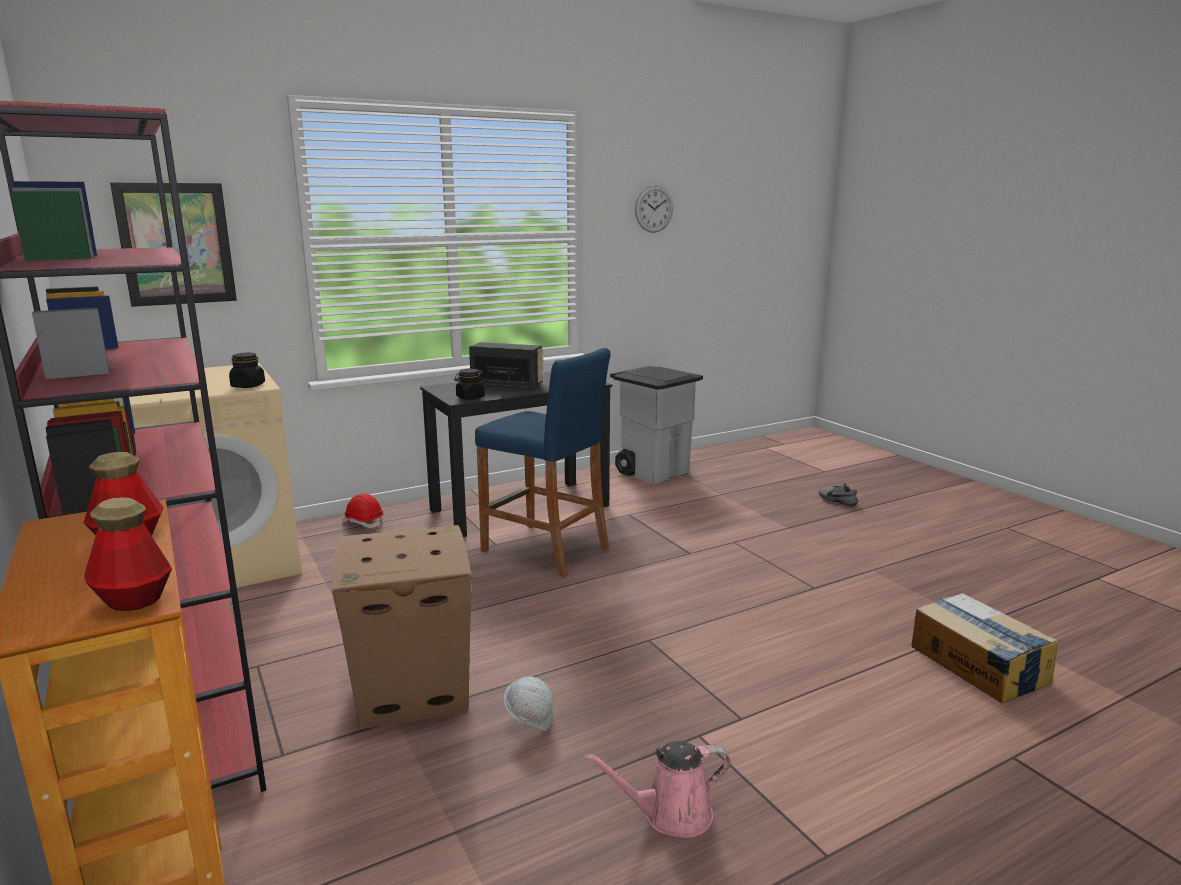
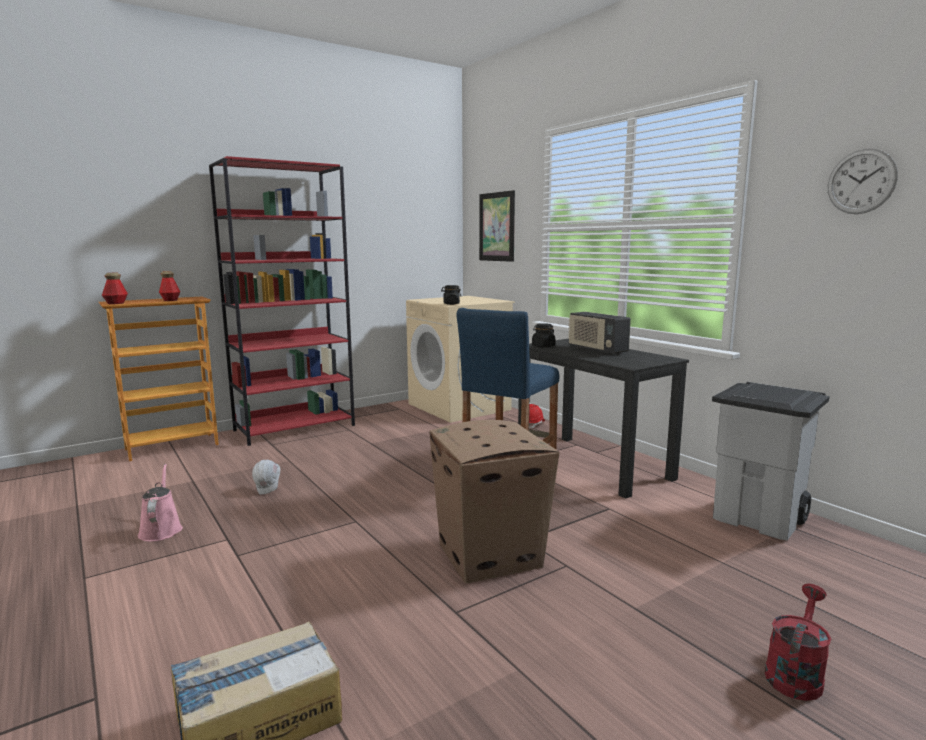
camera: 85 degrees right, 5 degrees down
cardboard box [332,525,472,729] -> cardboard box moved to [430,420,560,583]
radio [469,342,544,388] -> radio turned 135 degrees clockwise [568,312,631,354]
grey shoe [819,483,858,506] -> red watering can [765,584,831,701]

